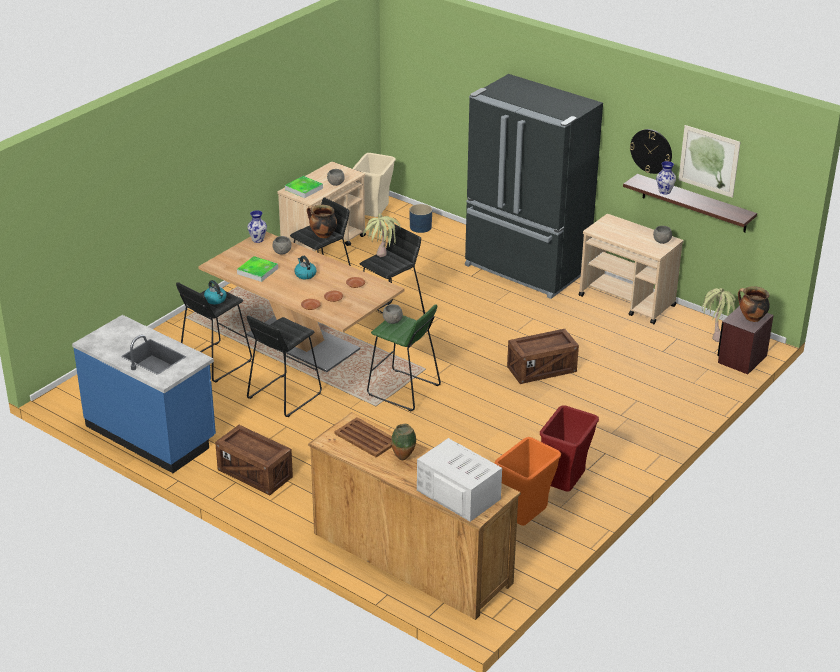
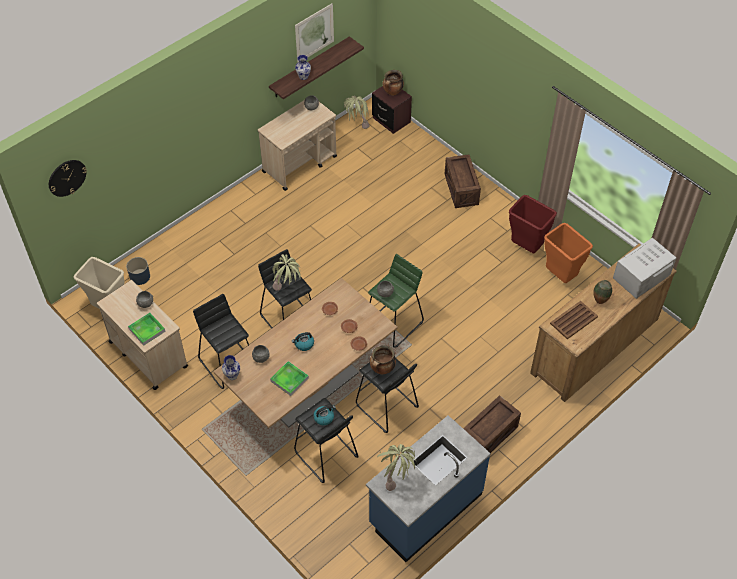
camera: 80 degrees left, 20 degrees up
cooking pot [307,205,337,238] -> cooking pot moved to [370,345,396,374]
black fridge [465,74,603,299] -> none
crate [507,329,579,384] -> crate moved to [445,154,481,208]
wall clock [630,129,672,174] -> wall clock moved to [49,160,87,197]
none -> potted plant [377,444,417,491]

